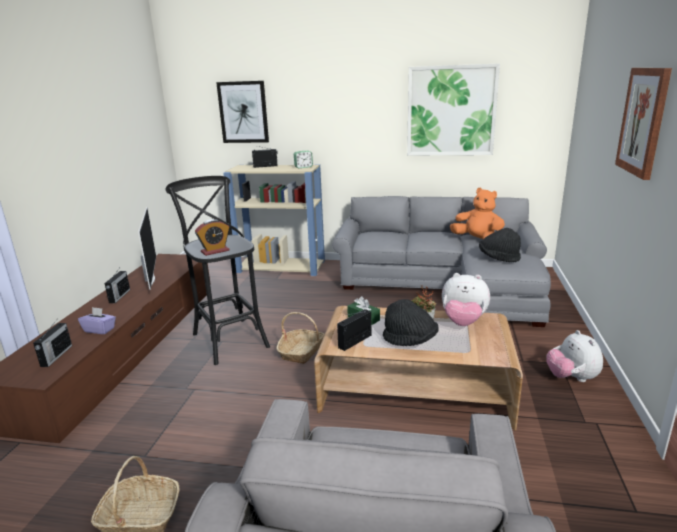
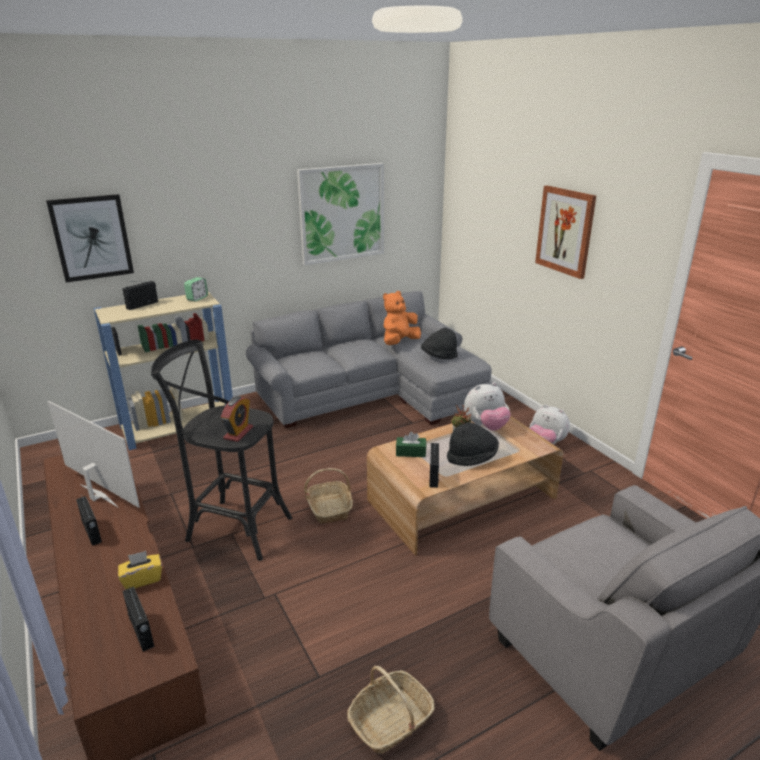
camera: 40 degrees left, 5 degrees up
purple tissue box [78,307,116,334] -> yellow tissue box [118,551,162,589]
orange plush toy [450,188,505,239] -> orange plush toy turned 45 degrees counterclockwise [383,291,421,345]

